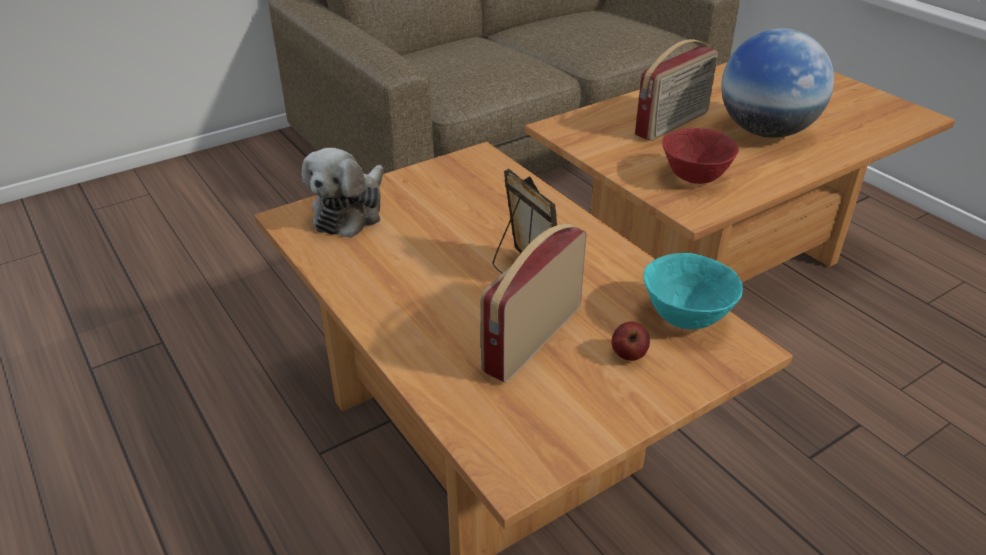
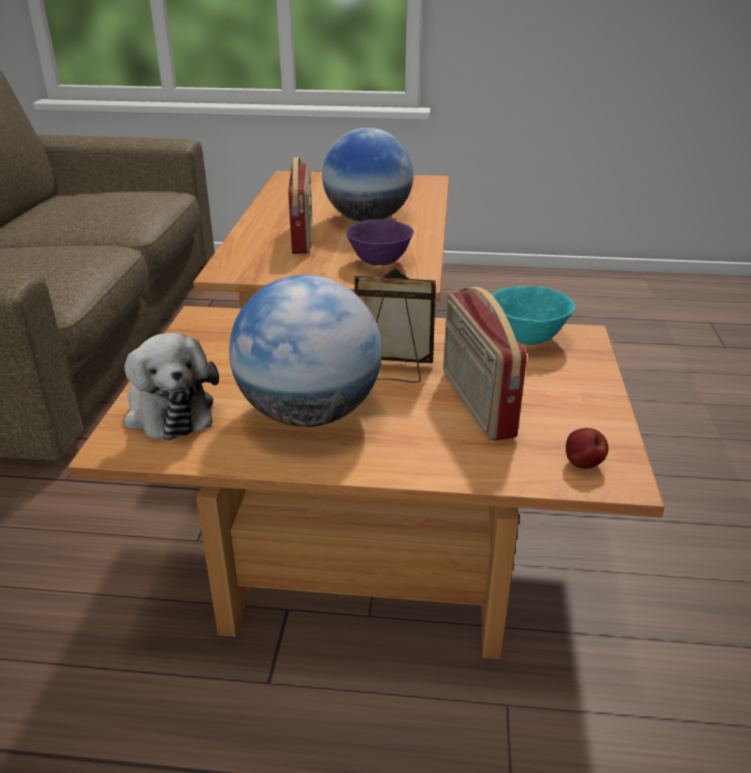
camera: 50 degrees left, 5 degrees down
apple [611,322,650,361] -> apple moved to [566,428,609,469]
red bowl [662,128,739,184] -> purple bowl [346,219,414,266]
none -> globe [229,275,382,427]

